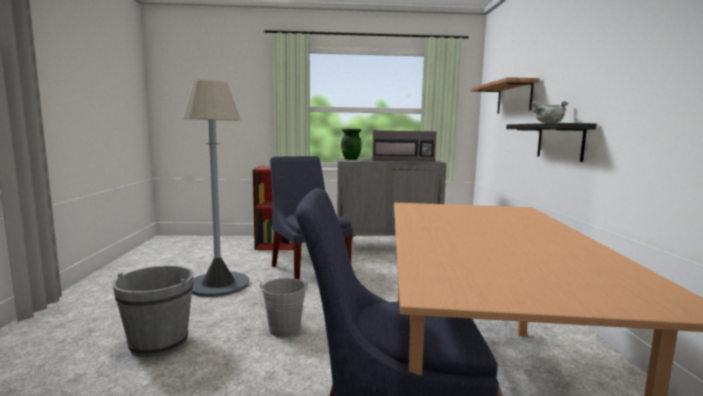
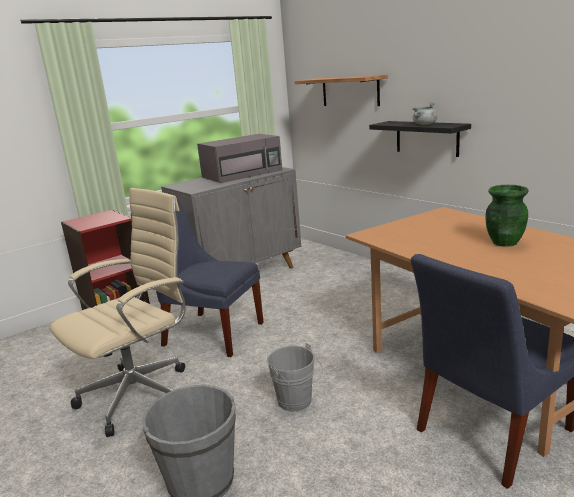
camera: 35 degrees left, 10 degrees up
grey floor lamp [181,80,249,297] -> beige office chair [50,188,186,437]
green vase [341,129,362,160] -> green vase moved to [485,185,529,247]

